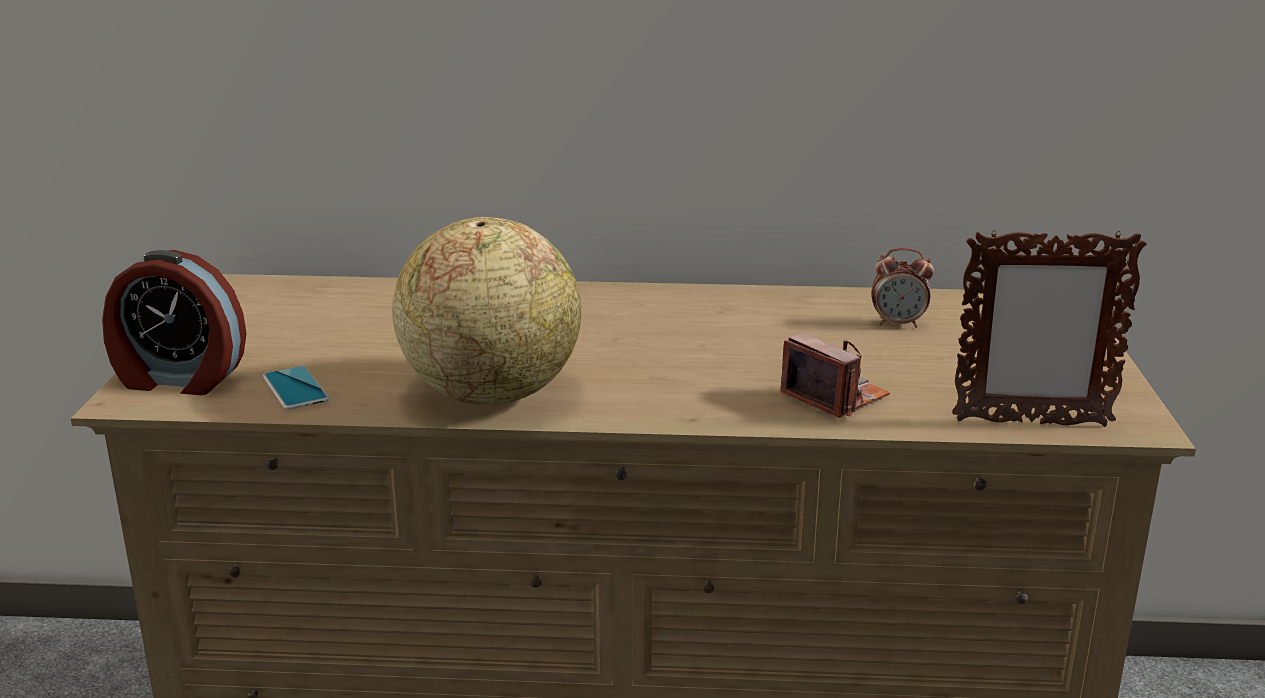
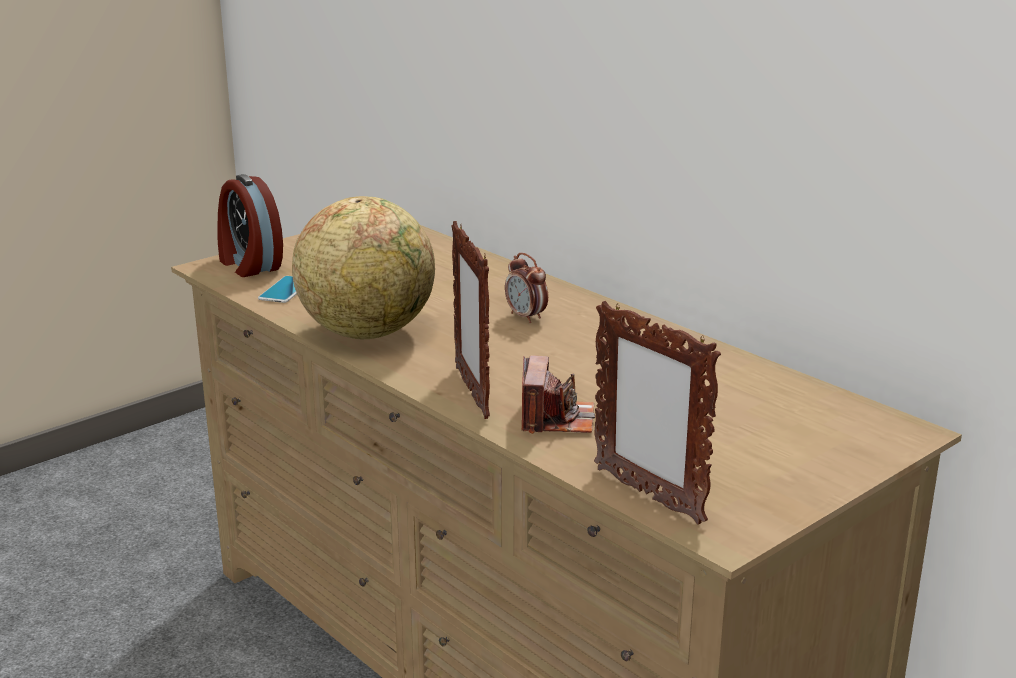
camera: 45 degrees right, 0 degrees up
alarm clock [871,248,934,328] -> alarm clock moved to [505,253,548,323]
none -> picture frame [452,221,490,419]

